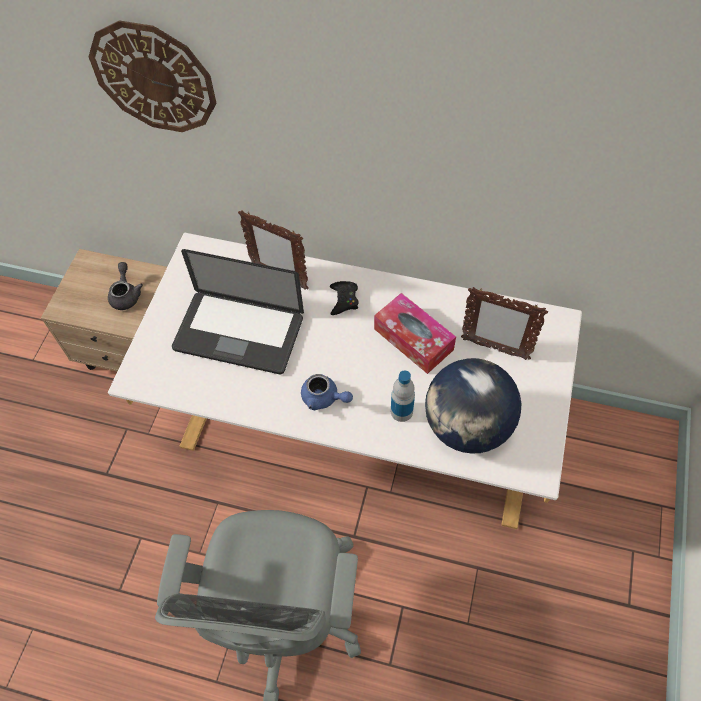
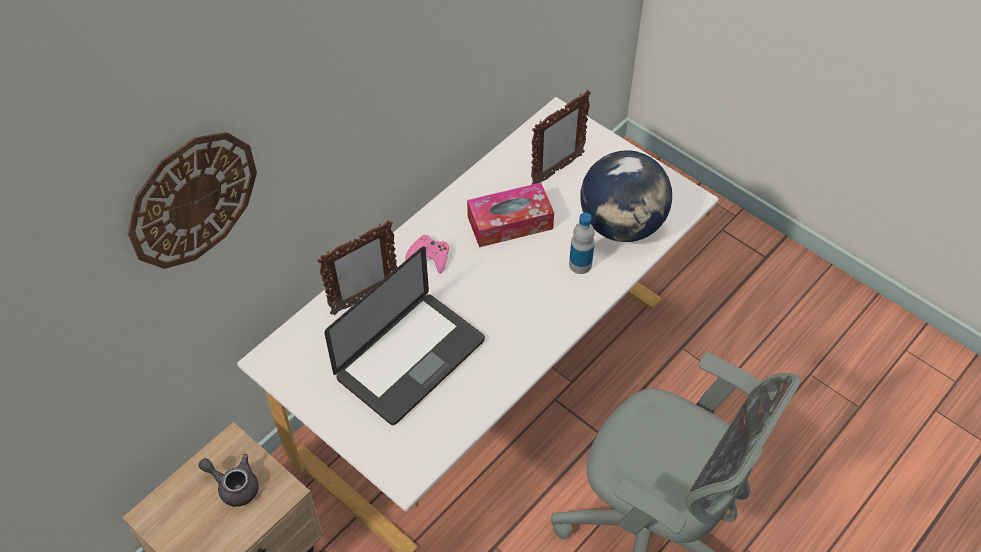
camera: 65 degrees left, 5 degrees down
blue teapot [301,374,353,410] -> none
black game controller [330,281,359,315] -> pink game controller [405,235,449,274]

